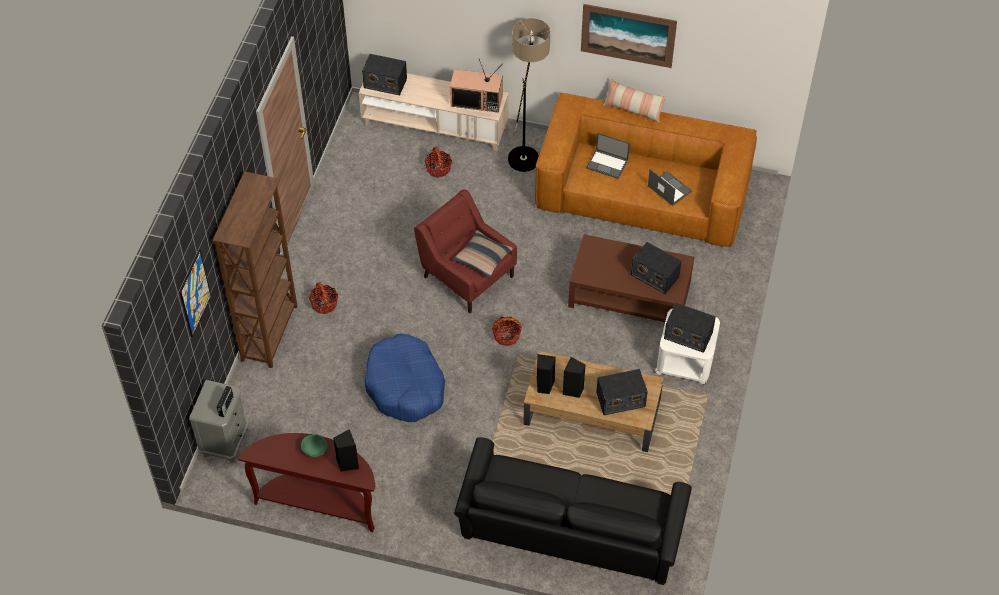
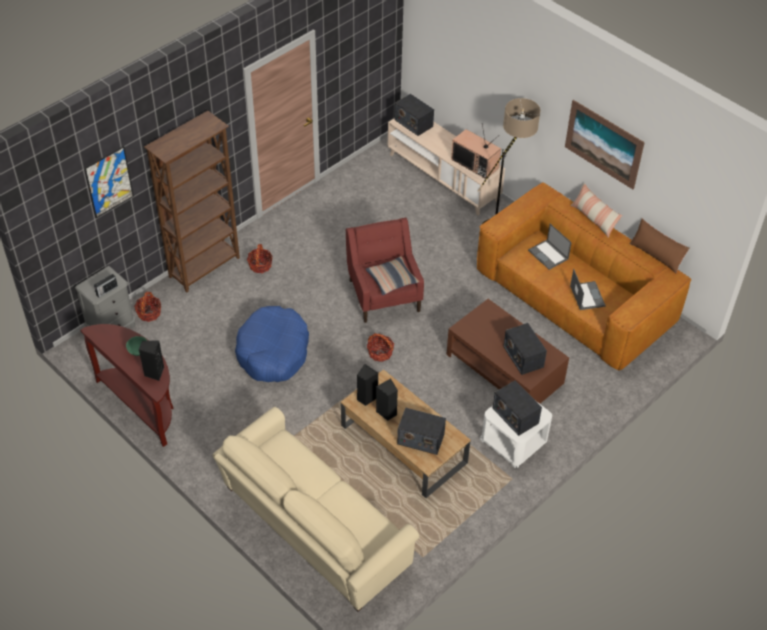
camera: 30 degrees right, 5 degrees down
basket [425,147,452,178] -> basket moved to [134,292,161,322]
black sofa [454,437,692,585] -> beige sofa [213,407,419,612]
none -> brown pillow [629,219,689,273]

